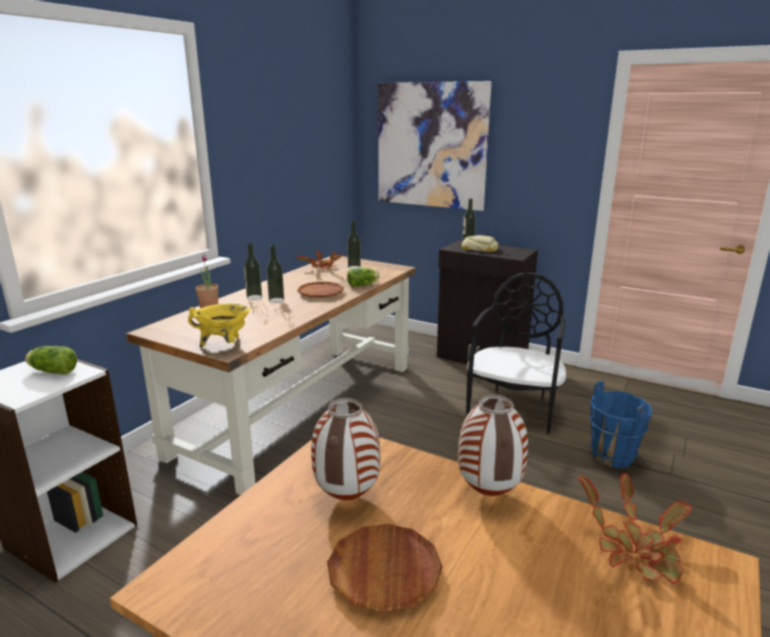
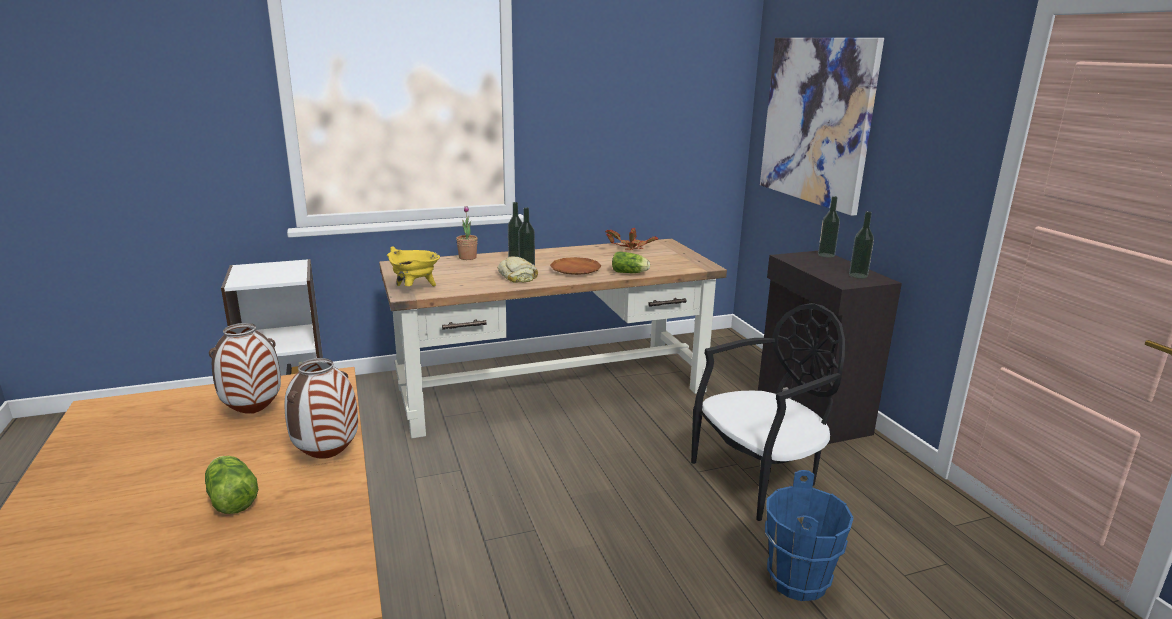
camera: 40 degrees right, 0 degrees up
lettuce [25,346,77,375] -> lettuce moved to [205,456,258,514]
brown plate [327,524,443,613] -> none
bottle [347,221,361,269] -> bottle moved to [849,211,874,279]
bread [462,235,499,252] -> bread moved to [498,256,538,283]
potted plant [578,473,693,584] -> none

